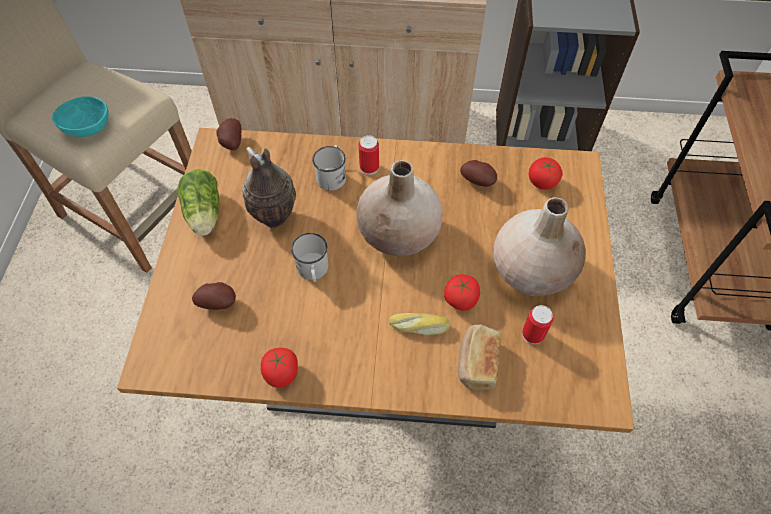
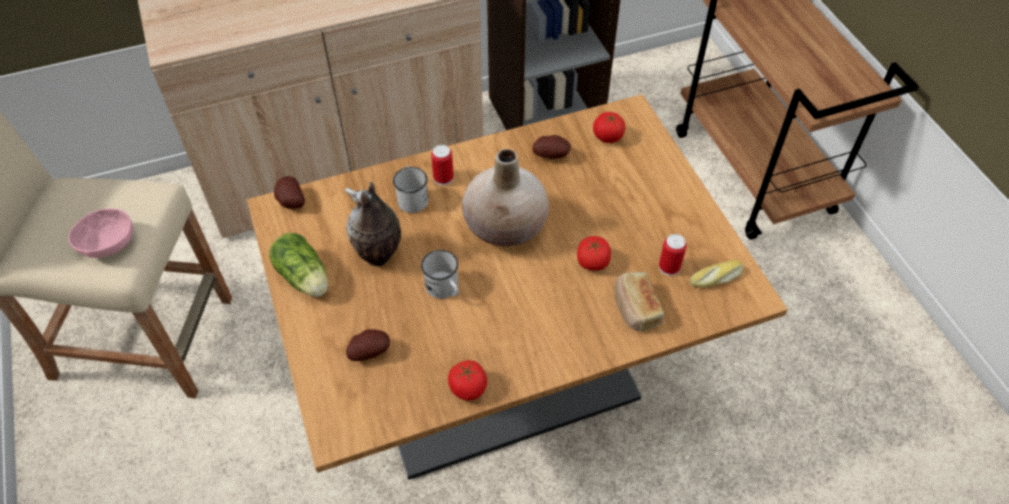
camera: 25 degrees left, 5 degrees down
turquoise bowl [52,96,109,137] -> pink bowl [68,208,133,258]
bread [389,313,450,335] -> bread moved to [690,260,744,288]
beige vase [494,197,586,296] -> none

